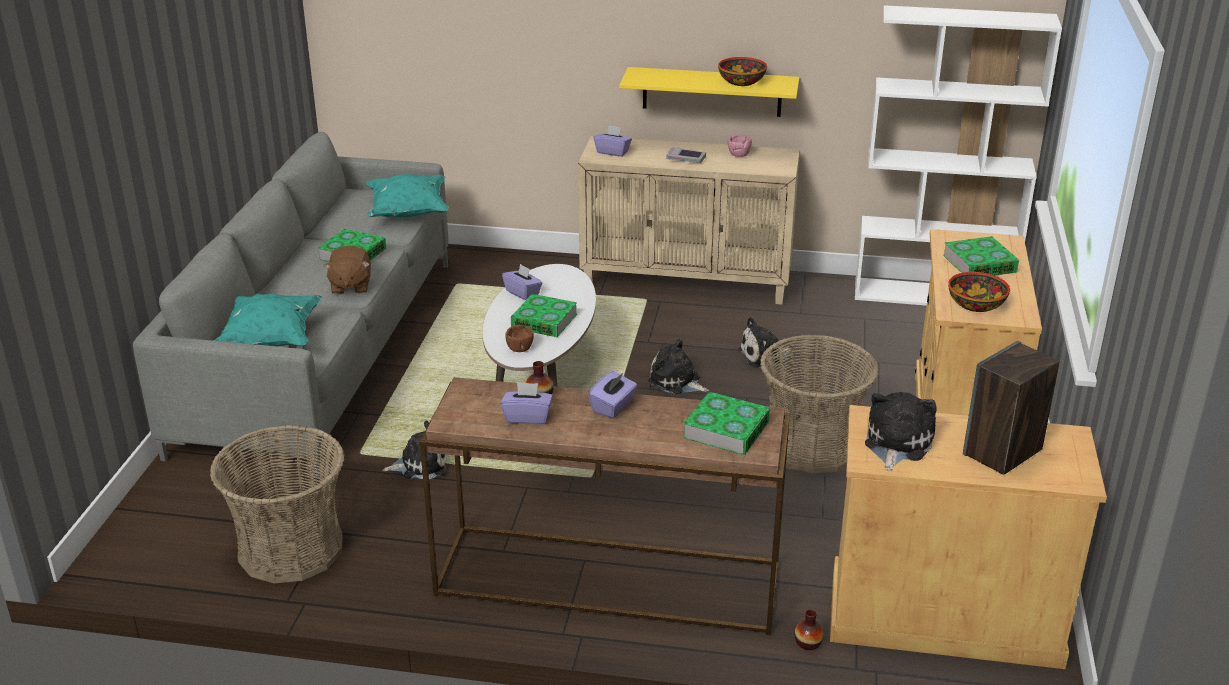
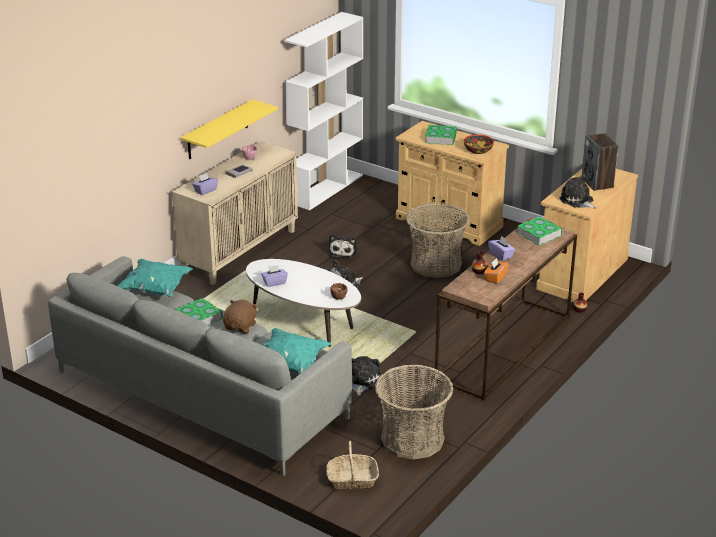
camera: 65 degrees left, 0 degrees up
brown plush toy [323,246,371,295] -> brown plush toy turned 90 degrees counterclockwise [223,300,258,333]
purple tissue box [500,382,553,425] -> orange tissue box [484,258,508,284]
book [511,294,577,337] -> none
bowl [718,57,767,86] -> none
none -> basket [326,441,379,489]

